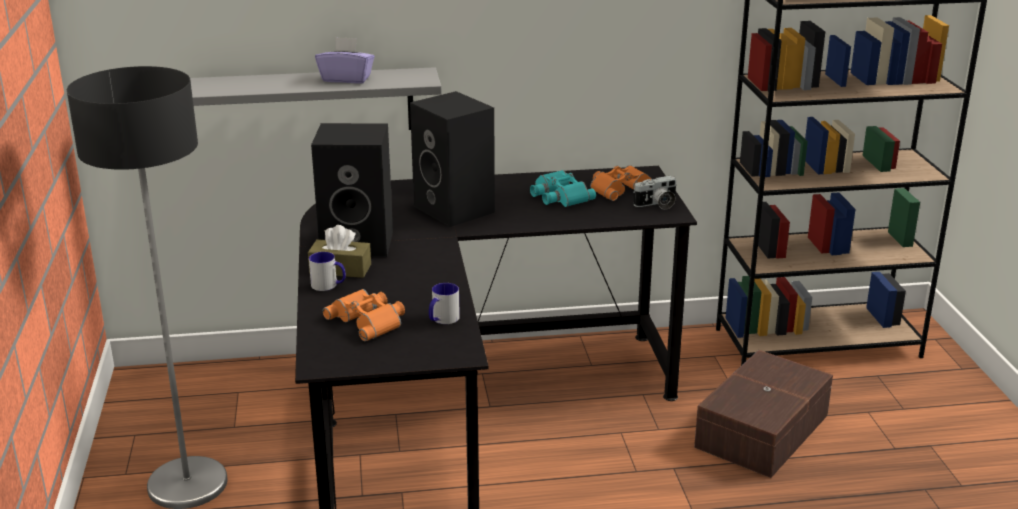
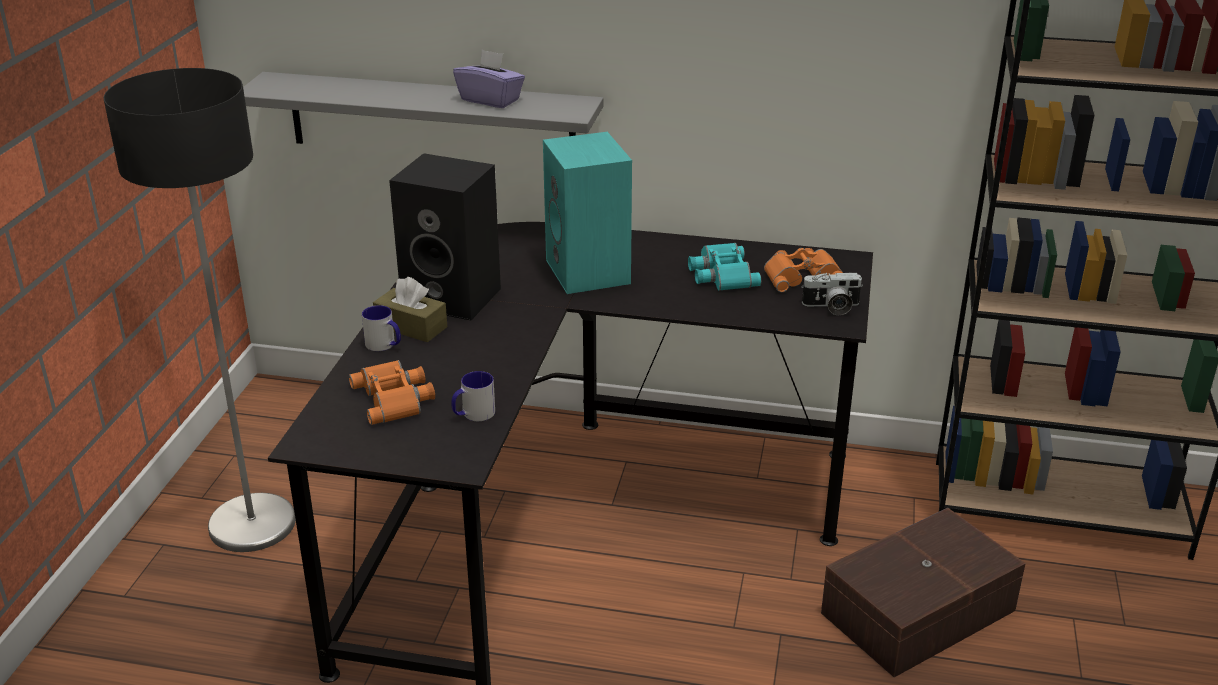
camera: 20 degrees right, 5 degrees up
black speaker [410,91,495,227] -> turquoise speaker [543,132,632,294]

